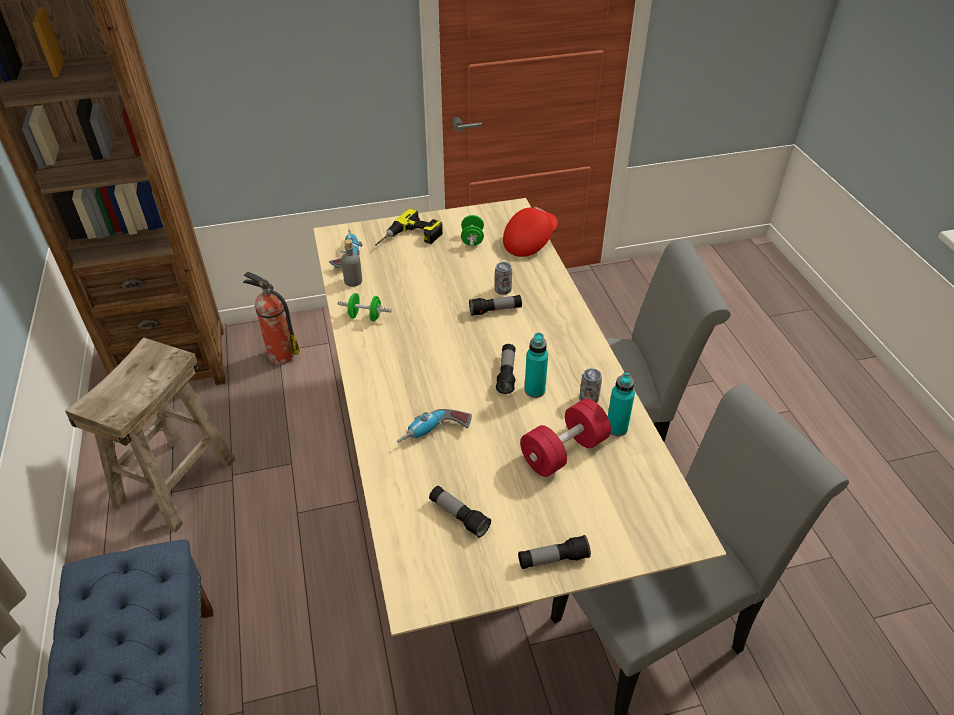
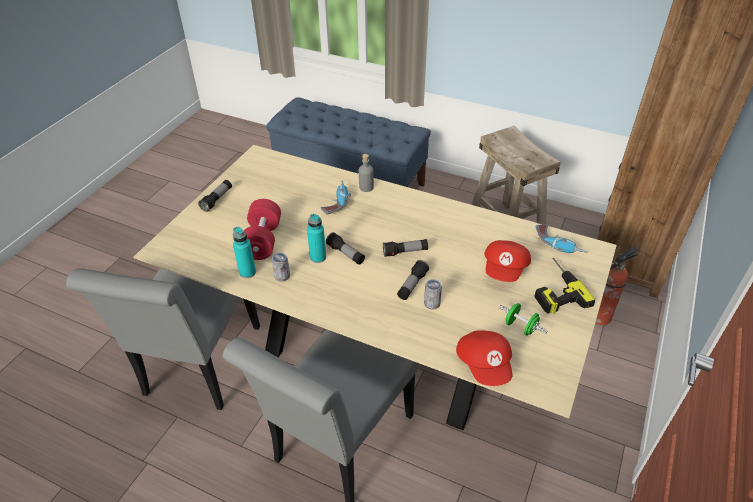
camera: 130 degrees right, 0 degrees up
green dumbbell [338,293,392,321] -> none
grey bottle [341,239,362,287] -> grey bottle moved to [359,154,374,192]
flashlight [429,486,491,538] -> flashlight moved to [383,239,428,257]
none -> red cap [484,240,531,282]

